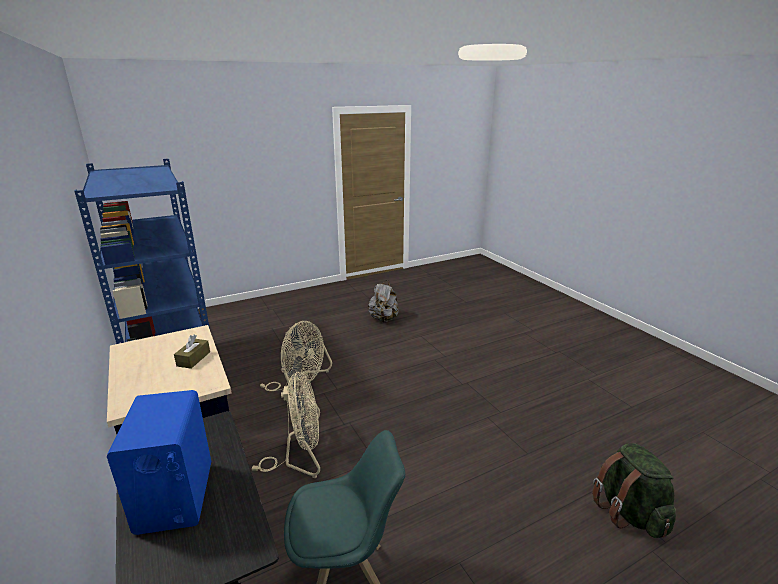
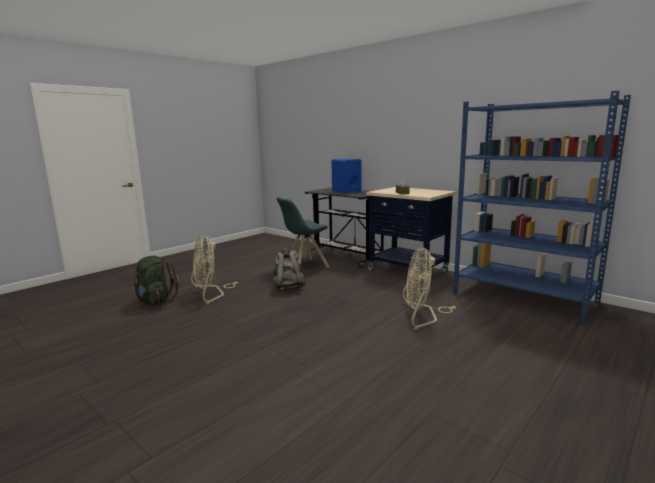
camera: 160 degrees right, 10 degrees down
beige fan [250,372,320,479] -> beige fan moved to [191,236,239,305]
grey backpack [368,280,399,323] -> grey backpack moved to [273,249,306,291]

